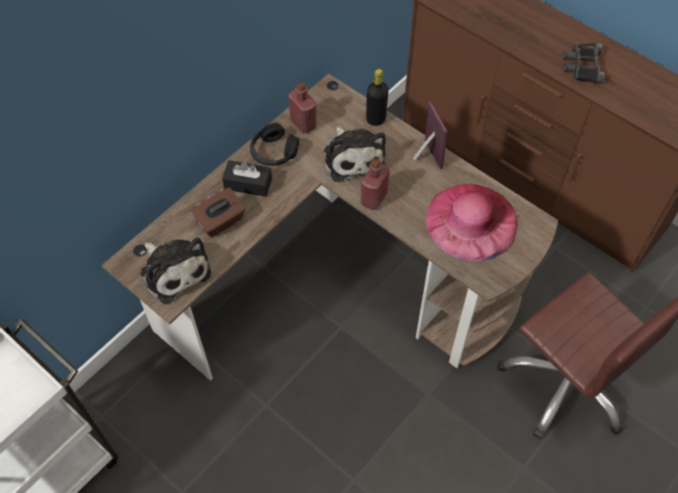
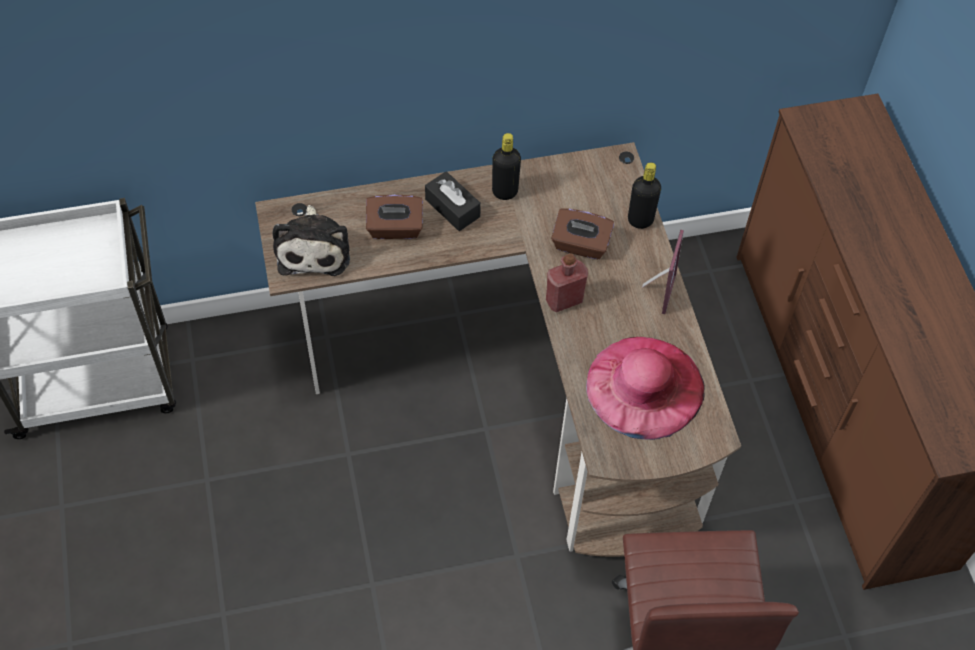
camera: 35 degrees right, 0 degrees up
black headphones [250,123,299,166] -> black bottle [492,133,521,200]
red bottle [288,82,317,133] -> none
plush toy [324,126,386,182] -> brown tissue box [551,209,614,259]
black binoculars [563,43,605,84] -> none

